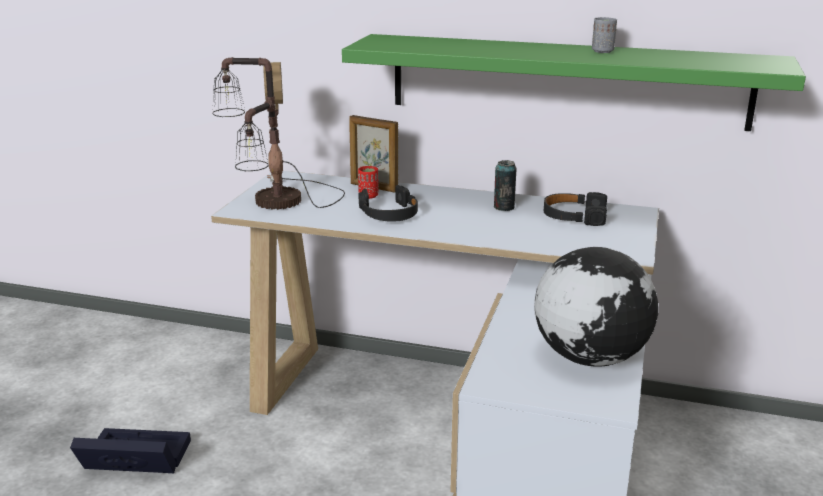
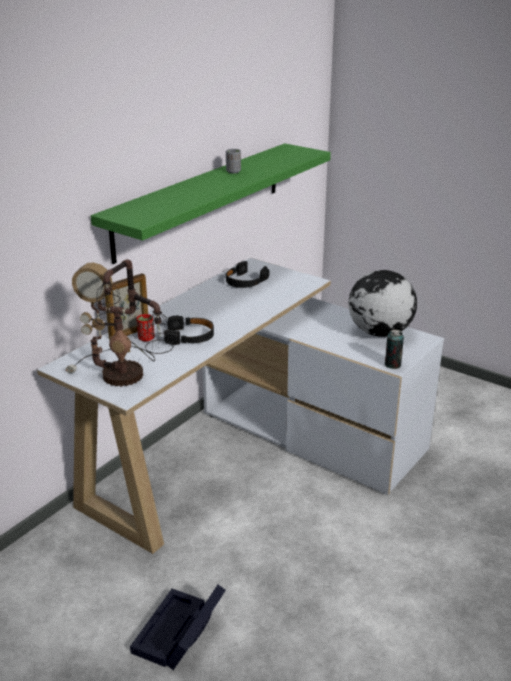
camera: 70 degrees left, 5 degrees up
can [494,160,516,211] -> can moved to [385,330,404,369]

